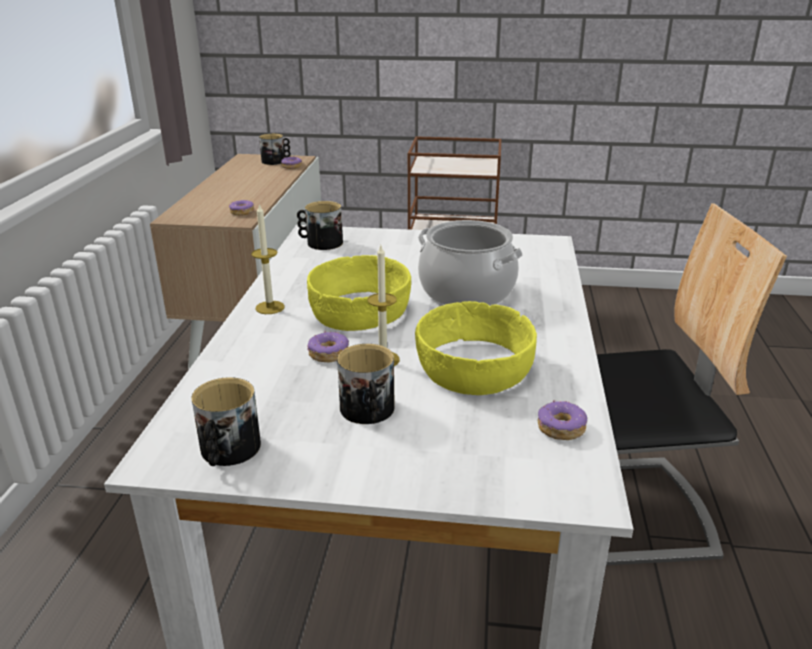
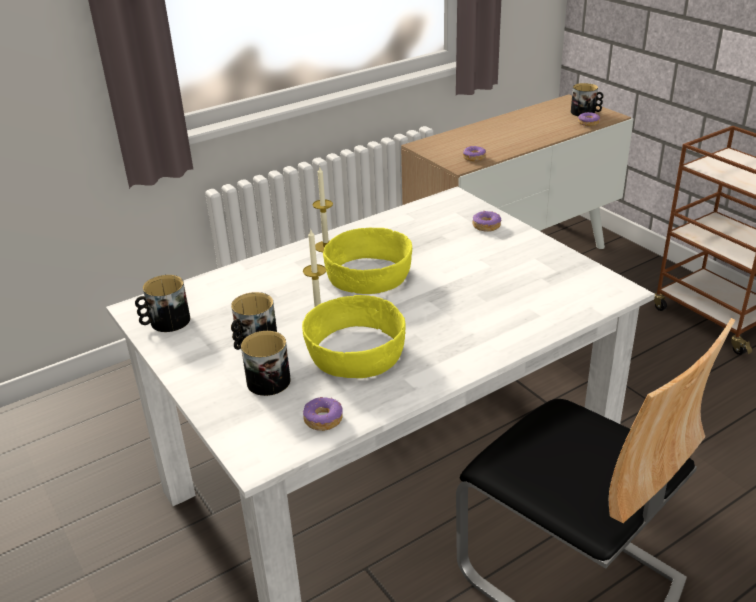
camera: 50 degrees right, 5 degrees up
mug [297,201,343,250] -> mug moved to [241,331,291,396]
donut [307,331,349,362] -> donut moved to [472,211,501,232]
cooking pot [418,220,523,306] -> none

